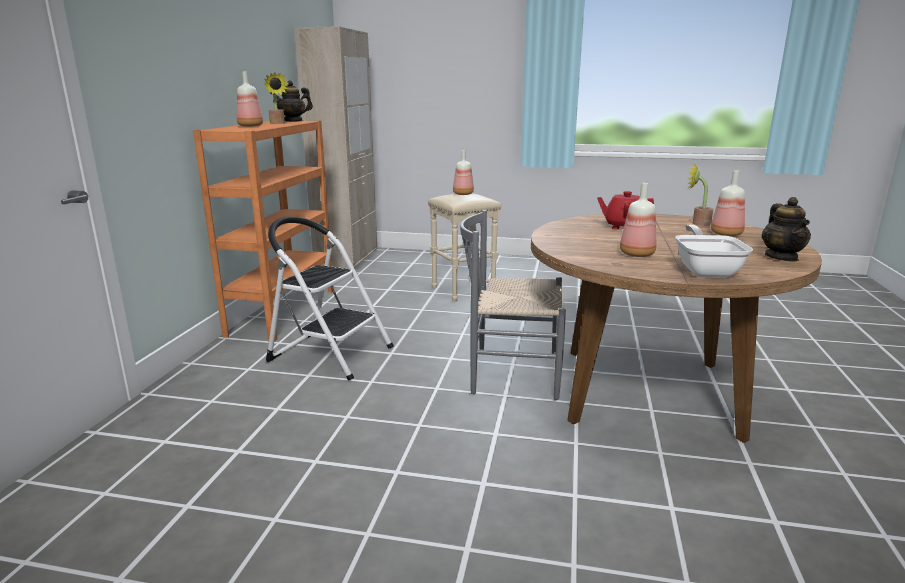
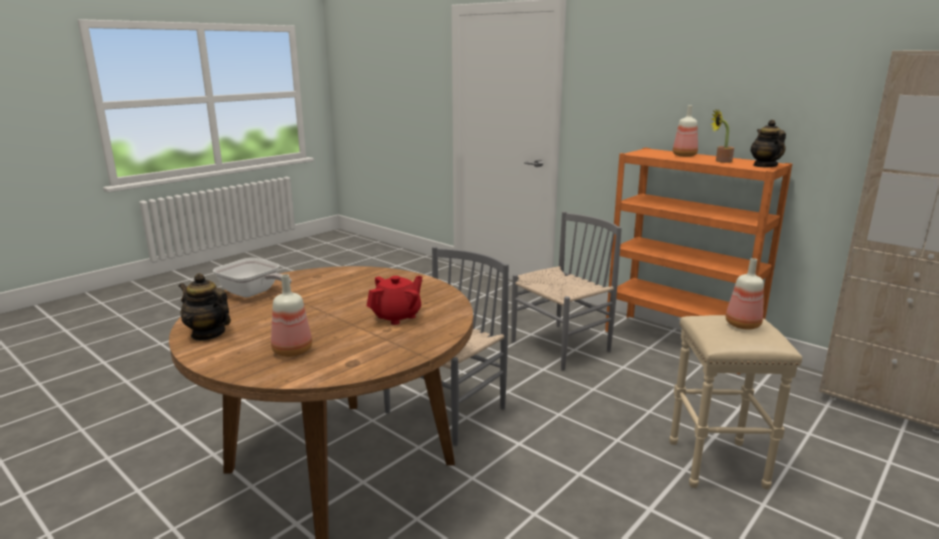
camera: 120 degrees right, 0 degrees up
step ladder [266,216,394,380] -> grey chair [512,211,622,370]
bottle [620,183,656,257] -> none
potted plant [687,164,713,226] -> none

